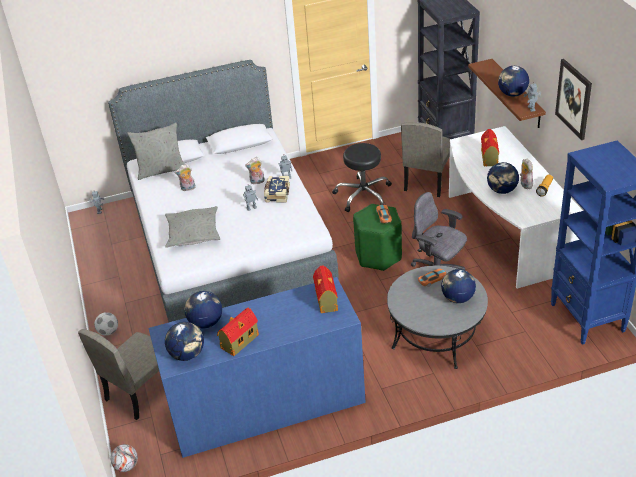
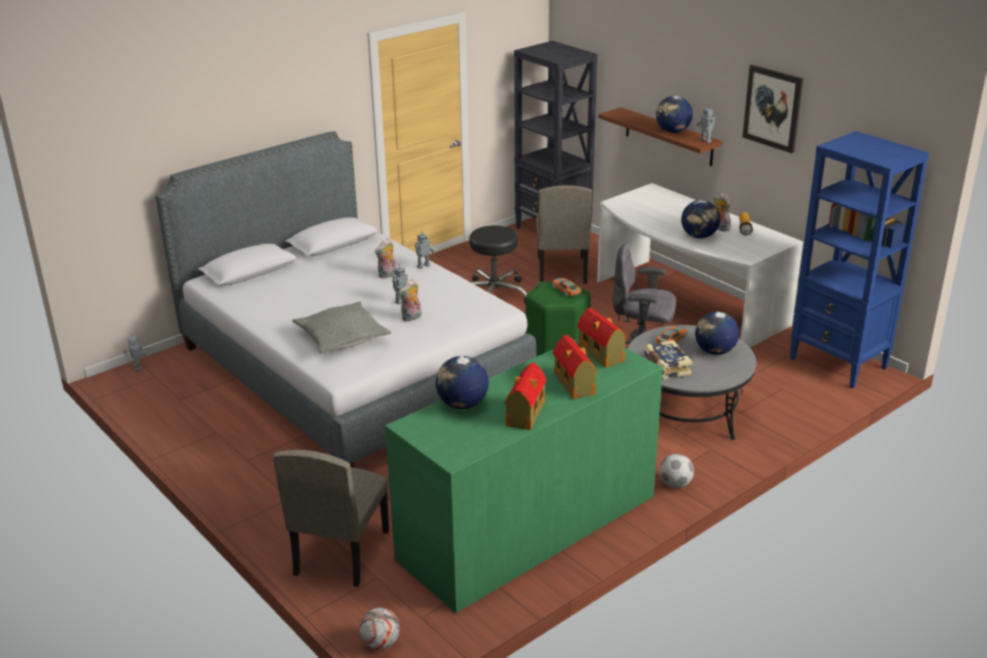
camera: 25 degrees left, 10 degrees down
football [94,312,118,336] -> football moved to [660,454,694,488]
grey pillow [127,123,185,180] -> none
blue dresser [148,277,366,458] -> green dresser [385,338,663,613]
globe [165,322,204,361] -> none
plush toy [175,164,196,191] -> plush toy moved to [398,279,422,321]
book [264,176,290,203] -> book moved to [644,340,693,380]
toy house [481,129,499,166] -> toy house moved to [553,335,597,399]

